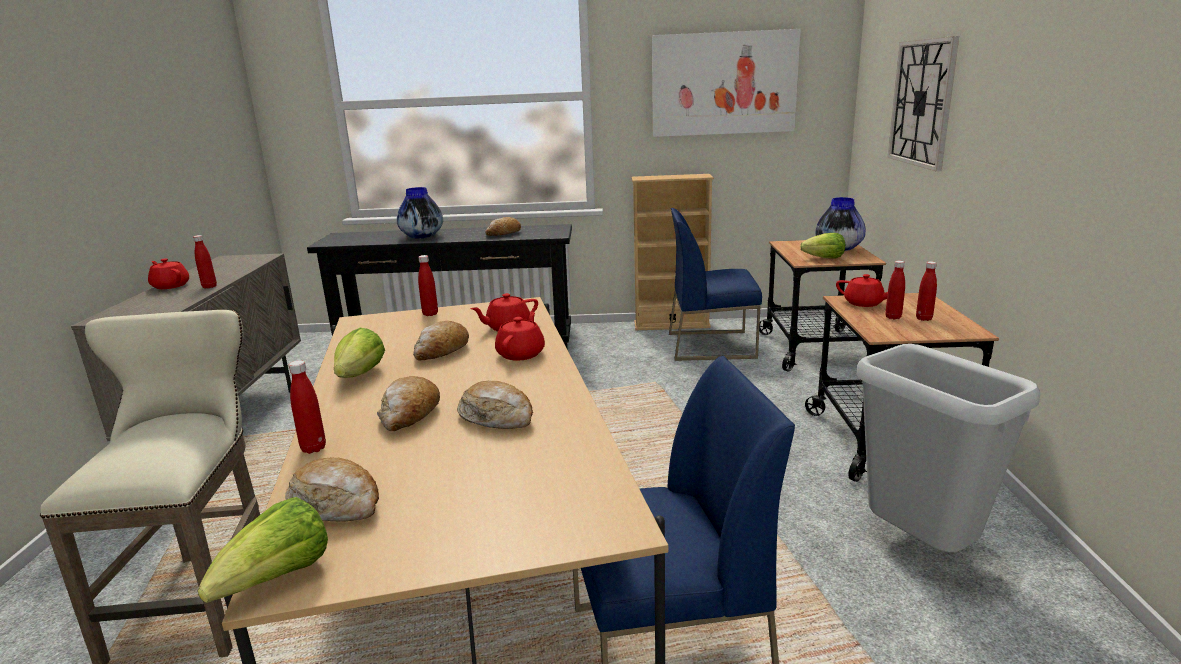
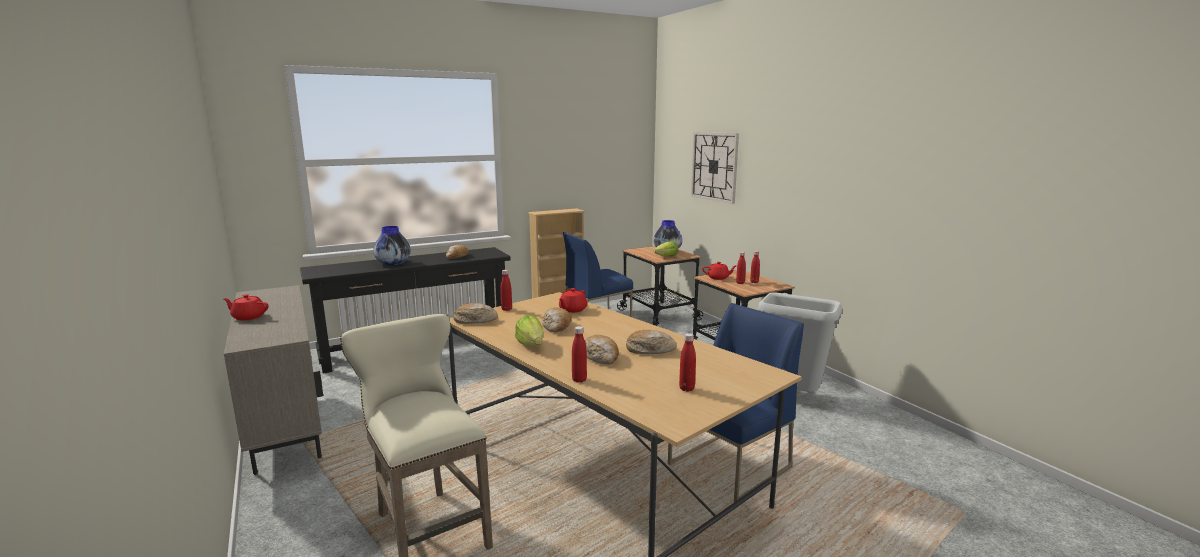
camera: 30 degrees left, 5 degrees down
red bottle [193,235,217,289] -> red bottle moved to [679,333,696,392]
lettuce [198,497,328,603] -> none
bread [285,457,379,522] -> bread moved to [453,303,498,324]
red teapot [495,312,545,361] -> none
picture [652,29,801,137] -> none

